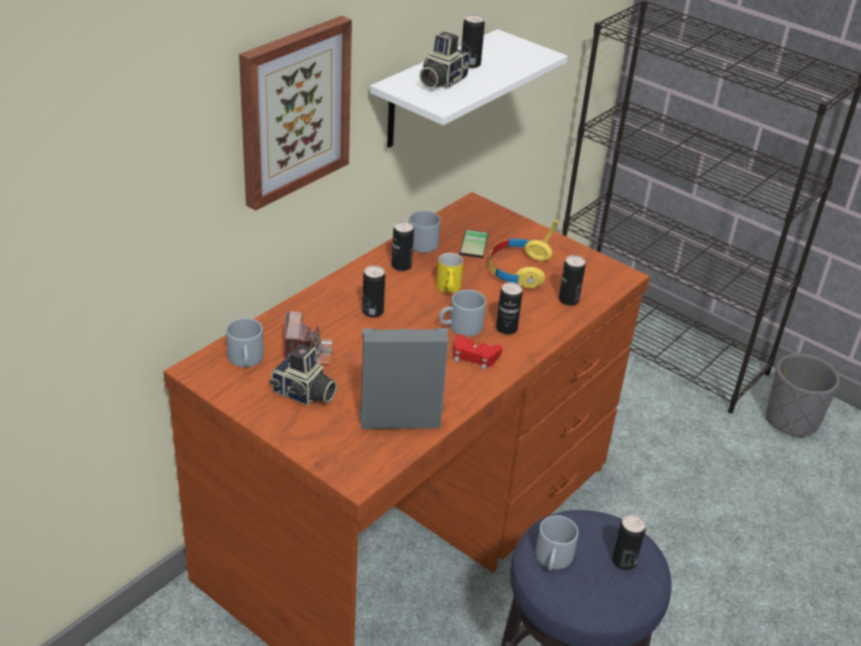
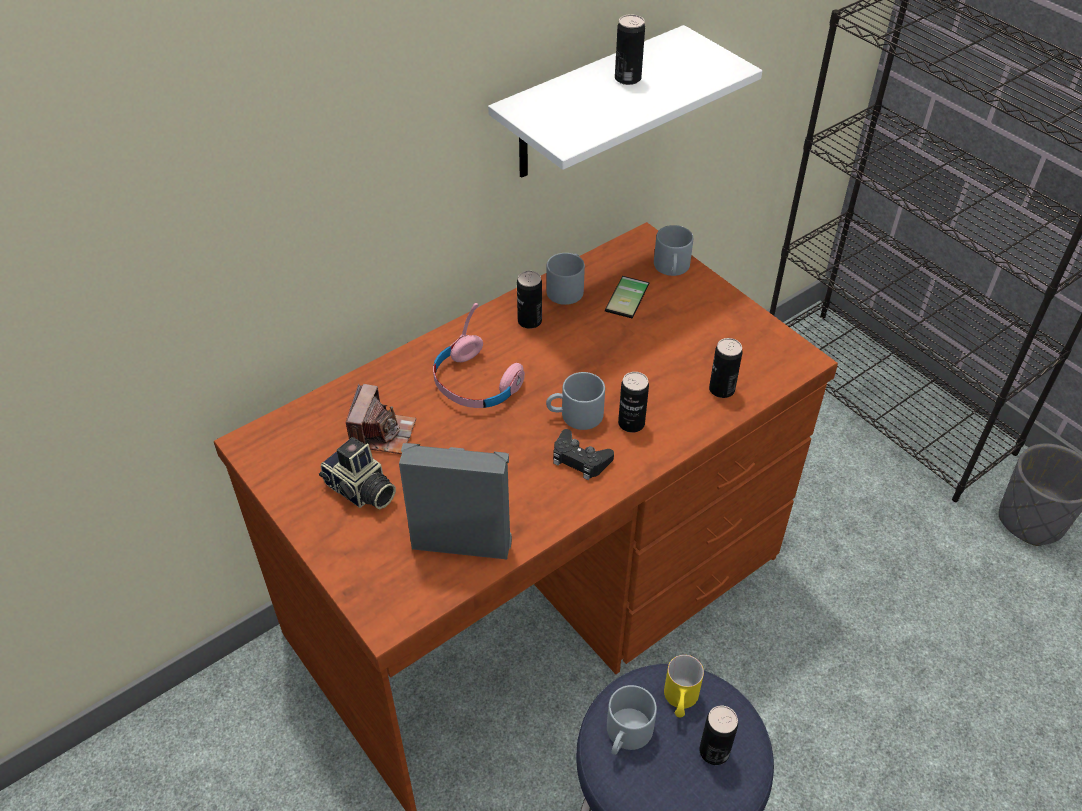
camera: 15 degrees right, 10 degrees up
grey mug [226,318,264,367] -> grey mug moved to [654,225,693,276]
picture [239,16,352,211] -> none
can [362,265,385,318] -> pink headphones [433,303,525,408]
camera [419,32,470,89] -> none
yellow mug [436,253,463,293] -> yellow mug moved to [664,655,704,717]
red game controller [453,334,502,369] -> black game controller [553,429,614,480]
yellow headphones [489,220,558,288] -> none

